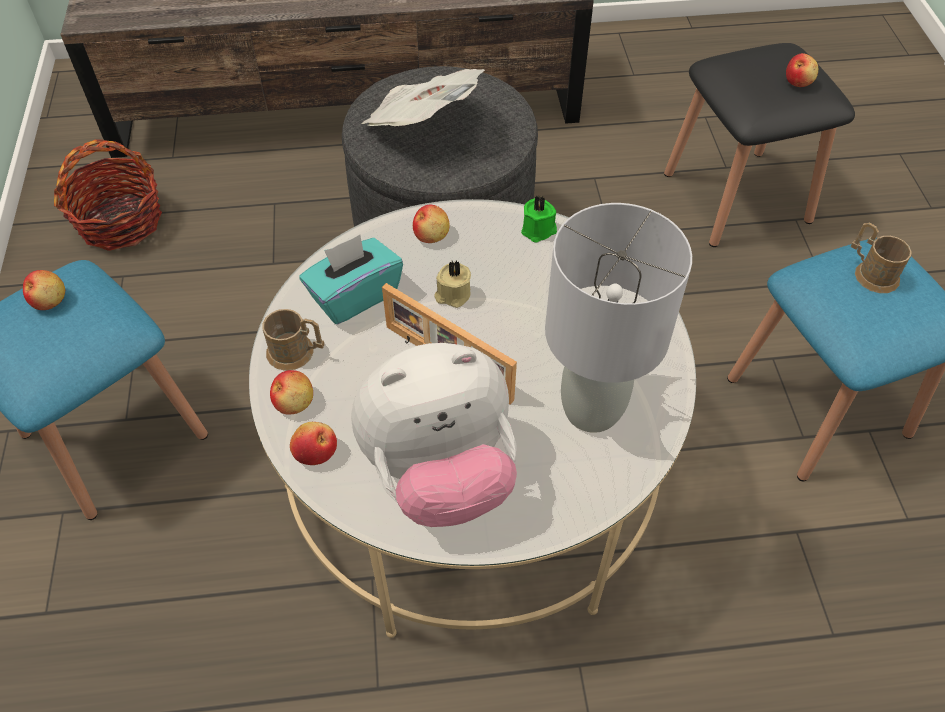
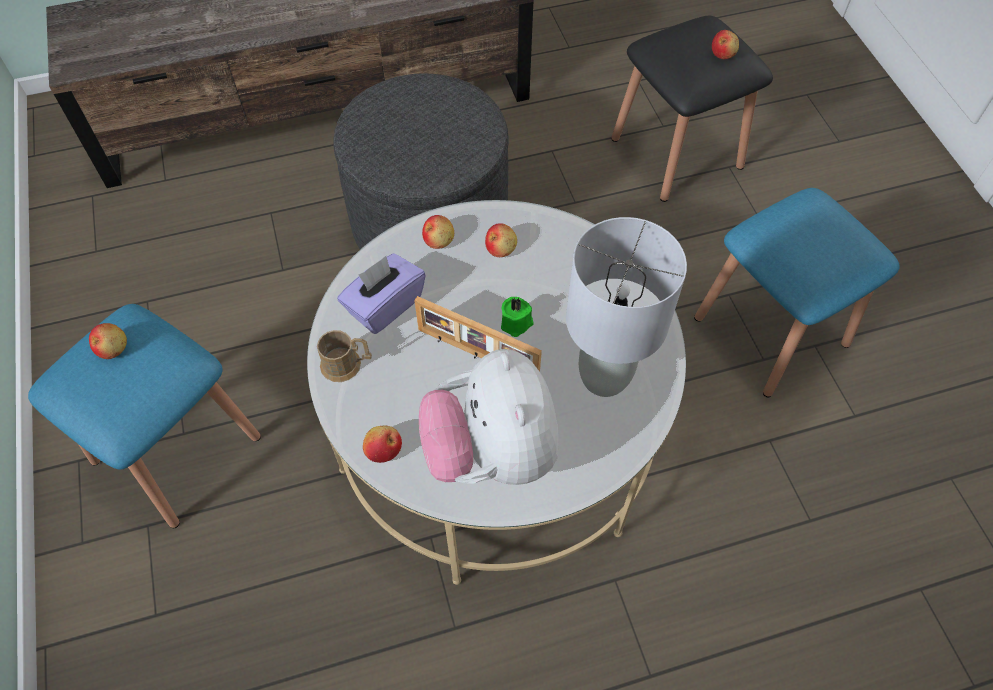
camera: 10 degrees left, 5 degrees up
basket [54,139,162,251] -> none
apple [270,370,313,415] -> apple moved to [485,223,517,257]
turquoise tissue box [299,235,403,324] -> purple tissue box [337,253,426,334]
plush toy [351,343,517,527] -> plush toy turned 105 degrees clockwise [419,349,559,485]
newspaper [361,69,485,126] -> none
beige candle [435,261,471,308] -> none
green candle [521,196,557,242] -> green candle moved to [501,297,534,337]
brown mug [851,223,912,293] -> none

